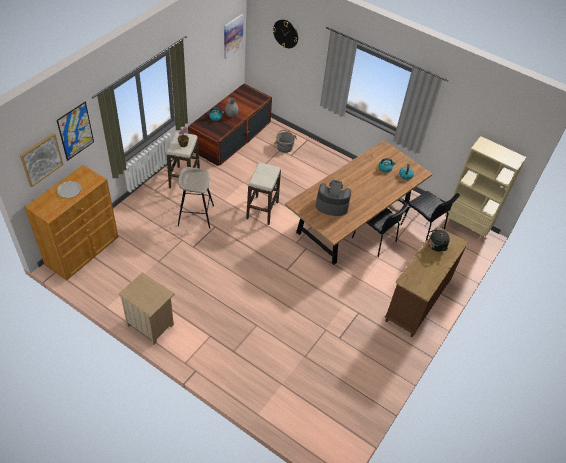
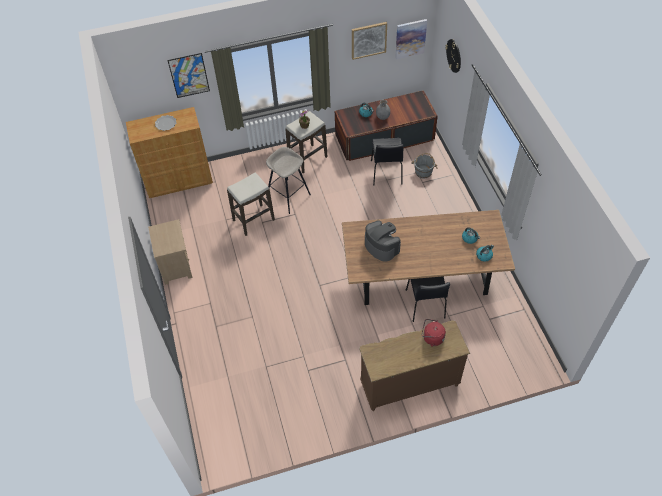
camera: 45 degrees right, 5 degrees up
picture [20,133,63,187] -> picture moved to [352,22,387,60]
stool [246,163,281,225] -> stool moved to [227,172,275,236]
black chair [400,191,460,240] -> black chair moved to [371,138,404,185]
black kettle [428,229,450,252] -> red kettle [422,319,446,347]
beige bookcase [445,136,526,241] -> none

